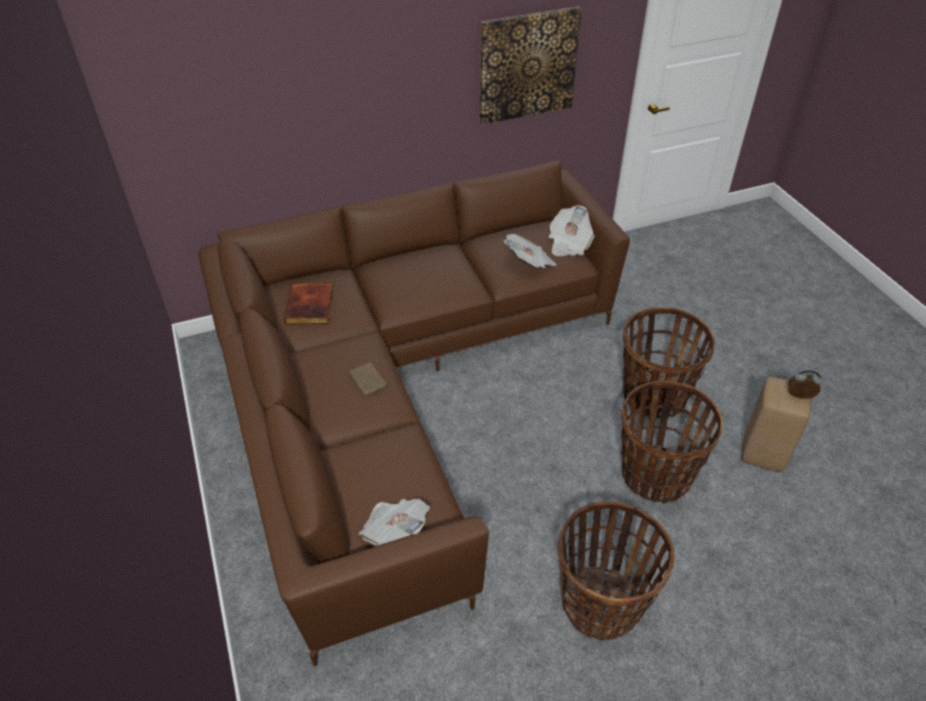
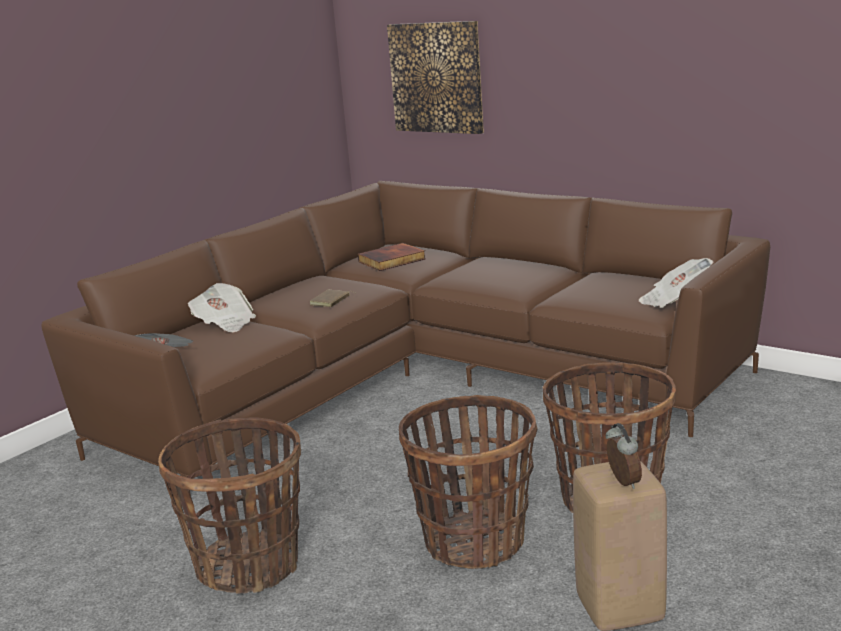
camera: 60 degrees right, 25 degrees down
picture [480,6,582,124] -> picture moved to [387,21,484,134]
newspaper [503,234,557,268] -> newspaper moved to [188,283,256,332]

